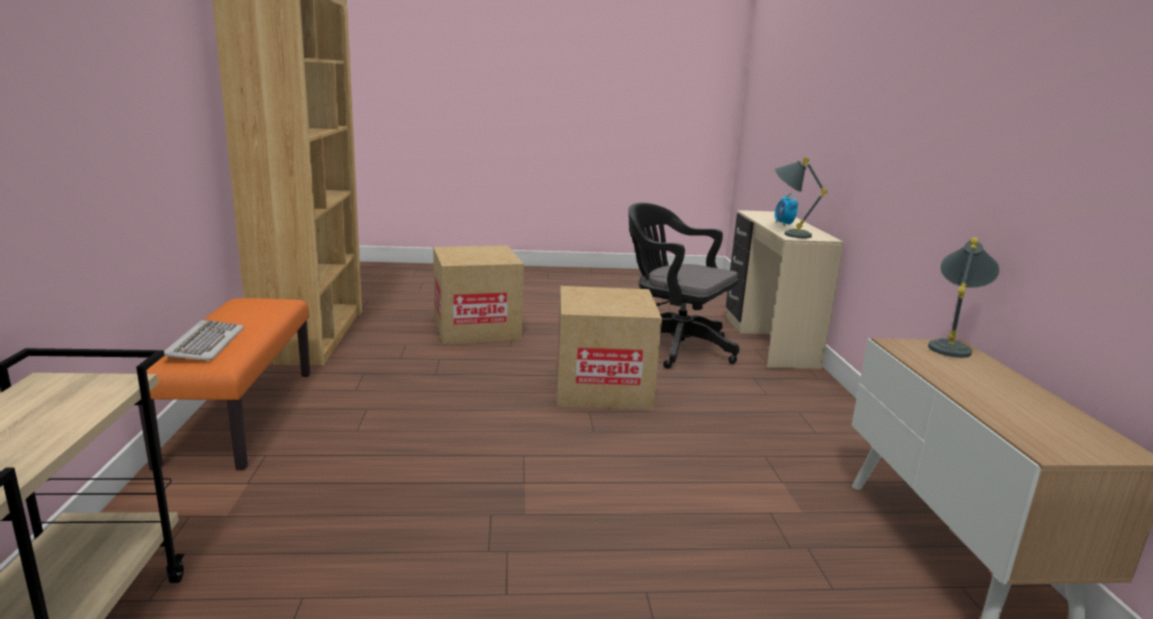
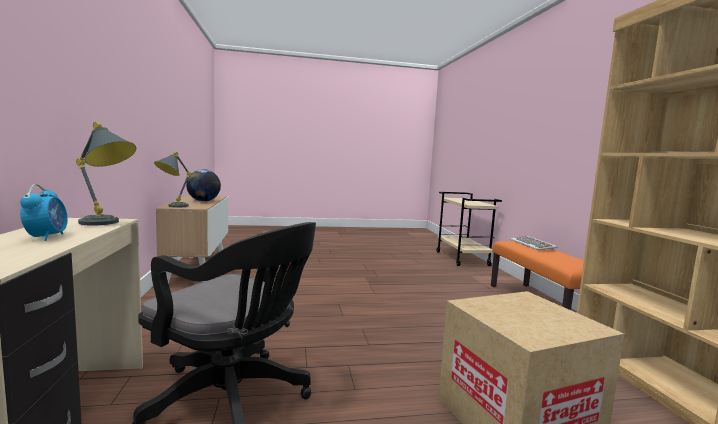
camera: 175 degrees right, 10 degrees down
cardboard box [557,286,662,410] -> none
none -> globe [186,169,221,201]

